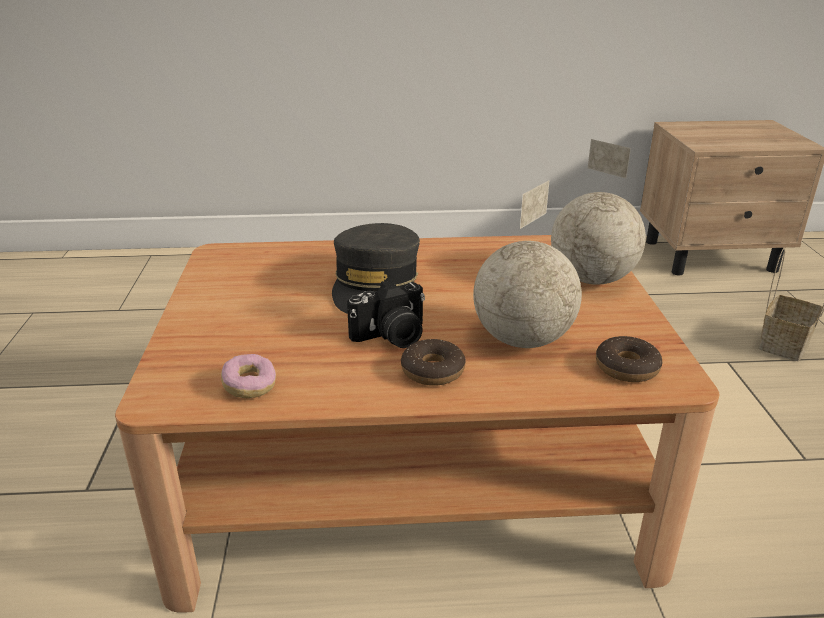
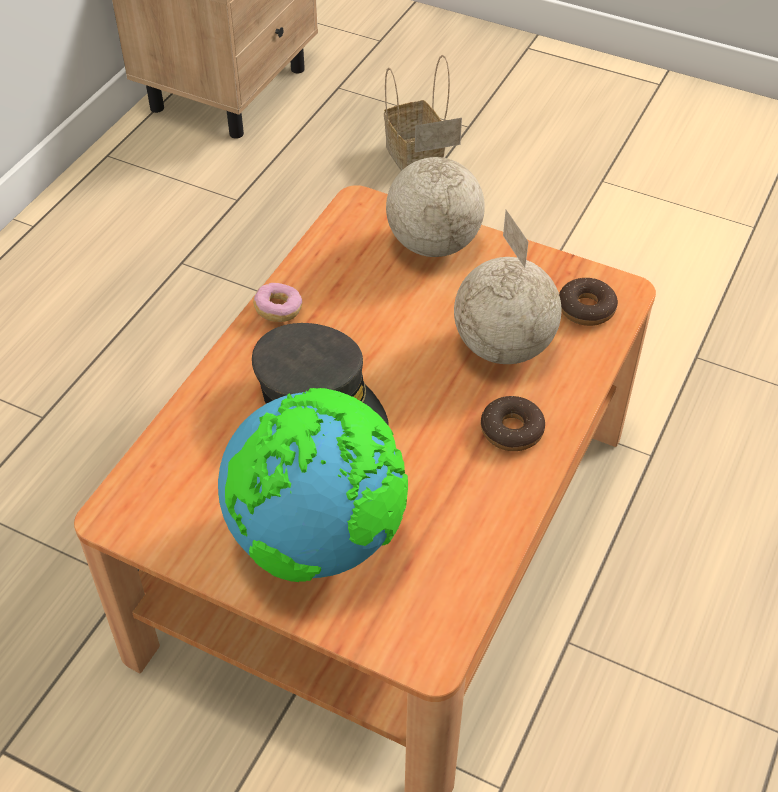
camera: 60 degrees left, 20 degrees up
donut [221,354,276,398] -> donut moved to [253,283,303,322]
camera [347,280,425,348] -> none
none -> globe [218,388,408,582]

